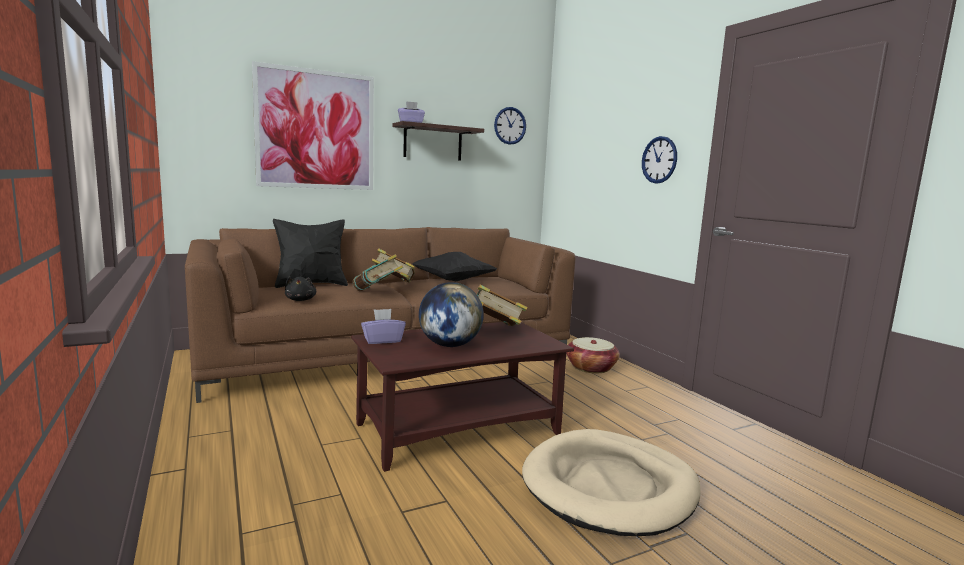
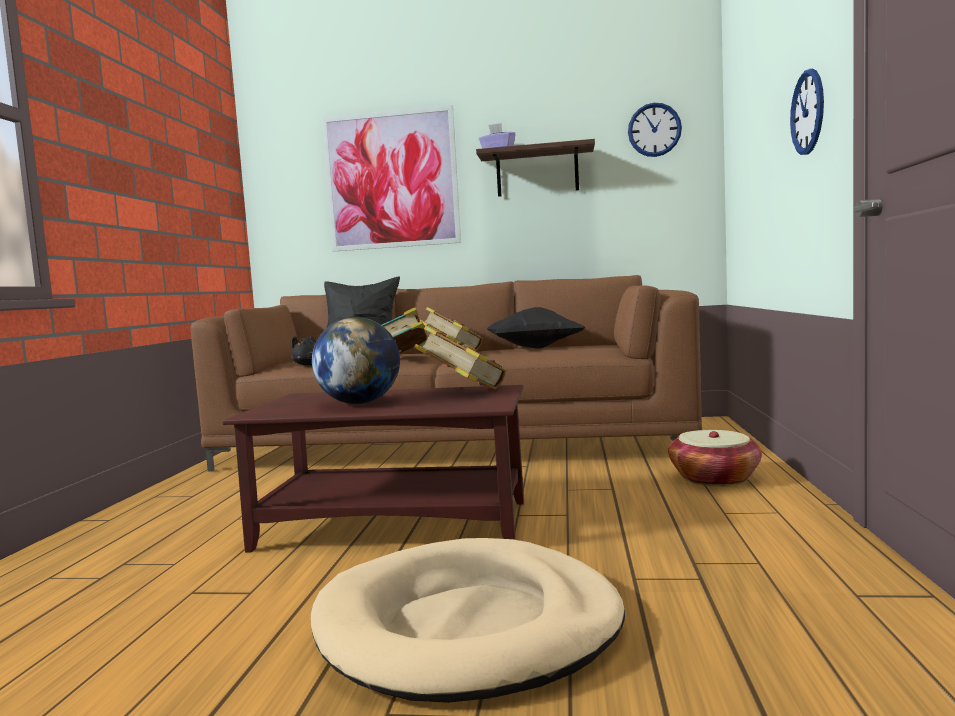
camera: 35 degrees right, 5 degrees down
purple tissue box [361,309,406,344] -> none

